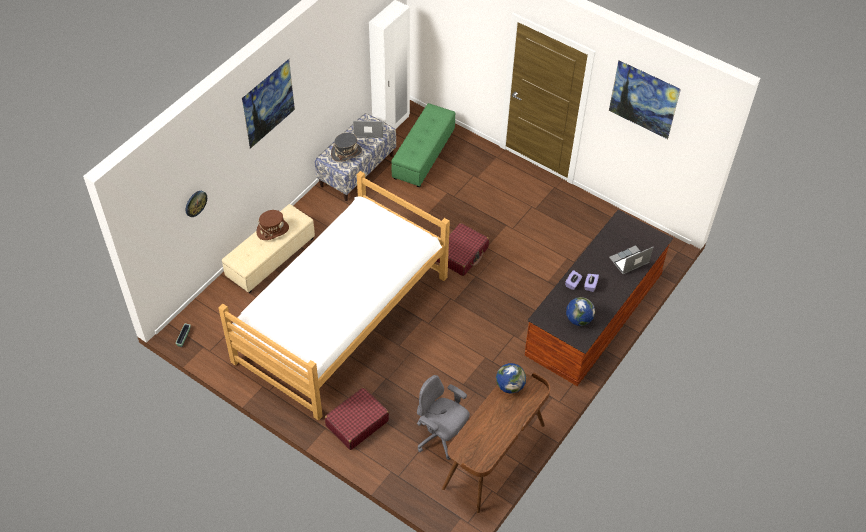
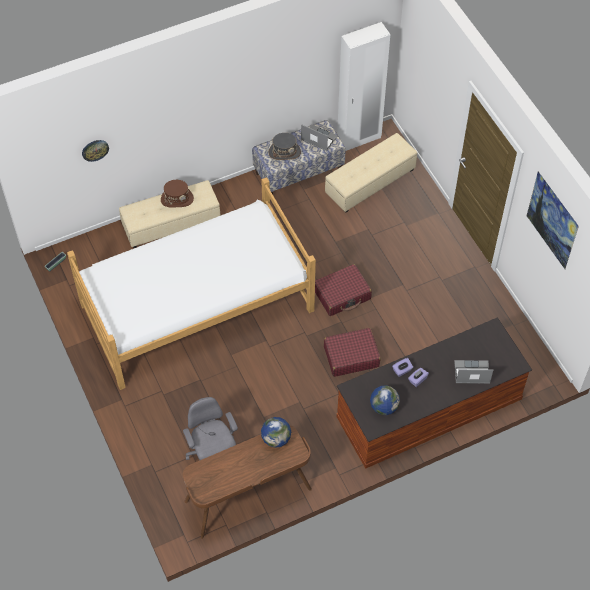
camera: 30 degrees right, 5 degrees up
picture [242,59,295,149] -> none
red suitcase [325,387,389,450] -> red suitcase moved to [324,328,381,377]
green ottoman [391,103,456,188] -> beige ottoman [325,133,417,213]

